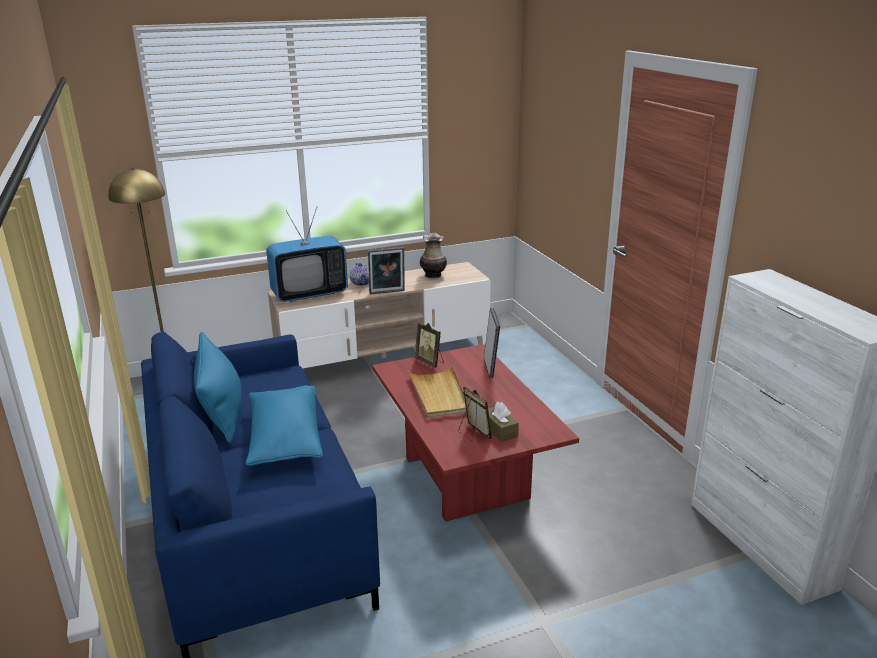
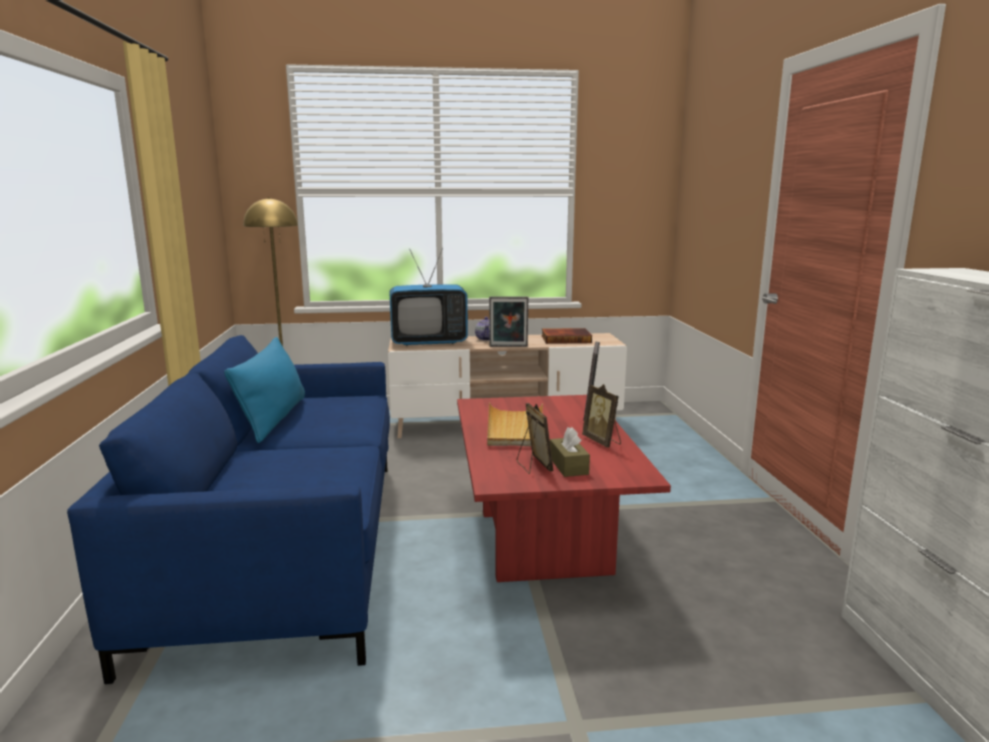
camera: 15 degrees right, 10 degrees down
blue pillow [246,385,323,466] -> none
picture frame [415,322,444,368] -> picture frame moved to [582,384,621,448]
vase [420,233,447,278] -> book [541,328,592,344]

